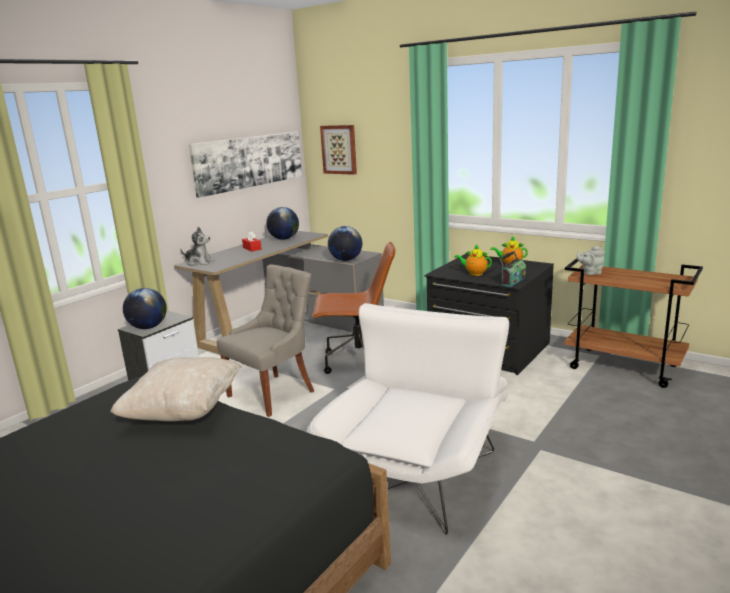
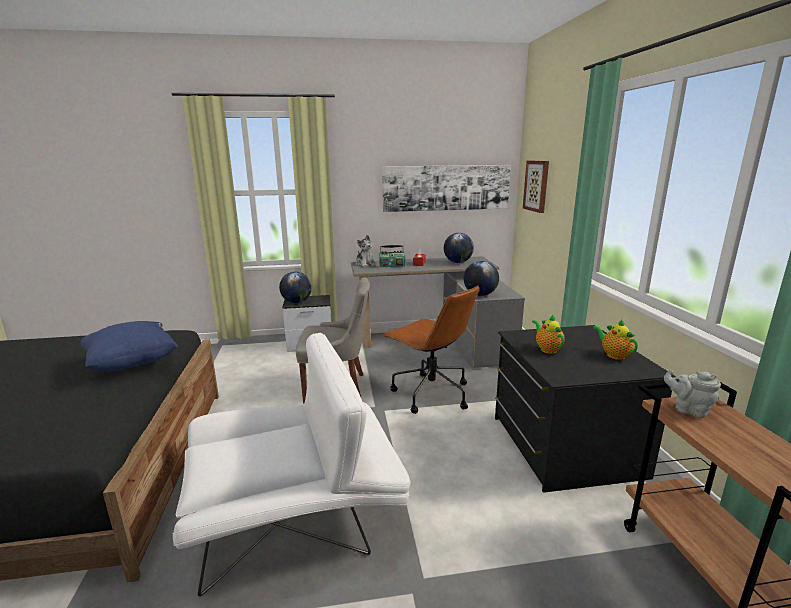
camera: 45 degrees right, 0 degrees up
beige pillow [110,357,242,421] -> blue pillow [81,321,178,372]
radio [500,251,526,287] -> radio moved to [379,245,405,267]

